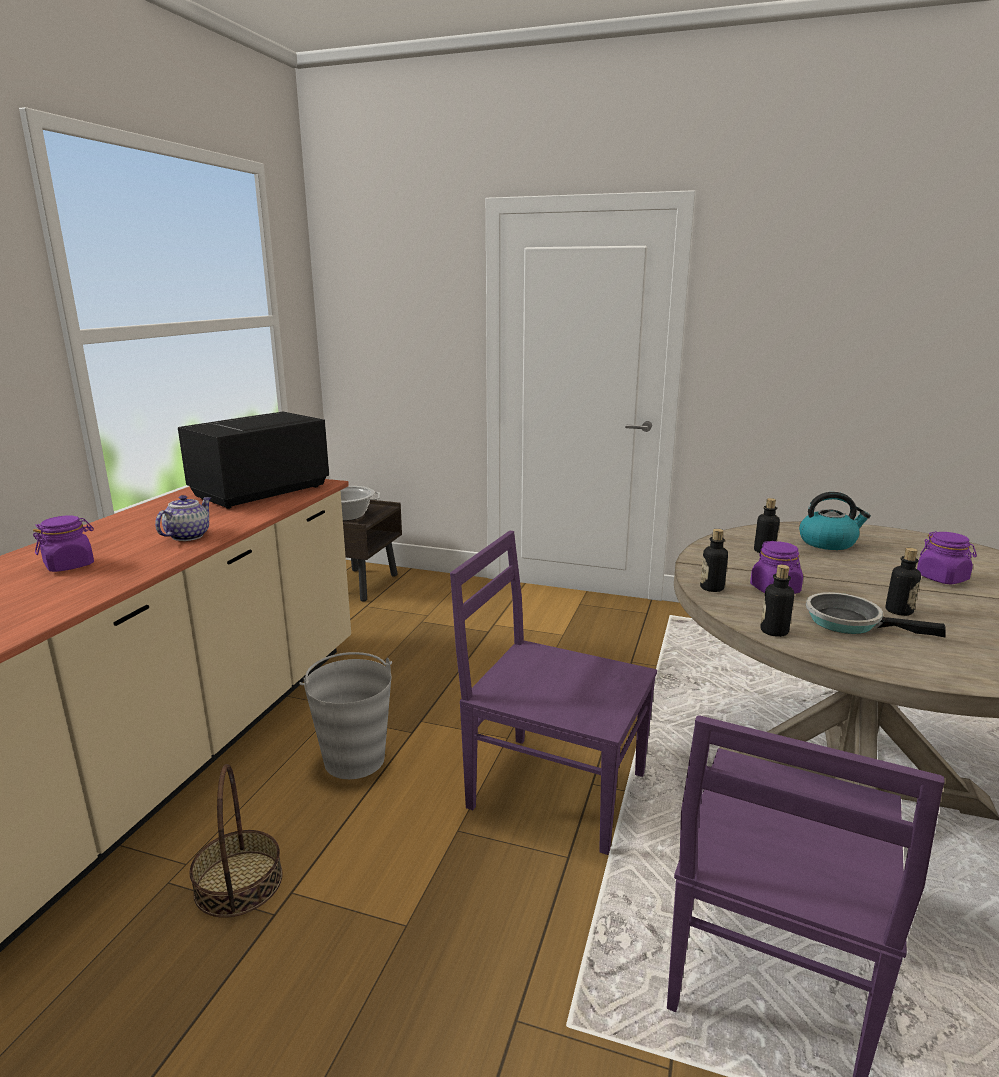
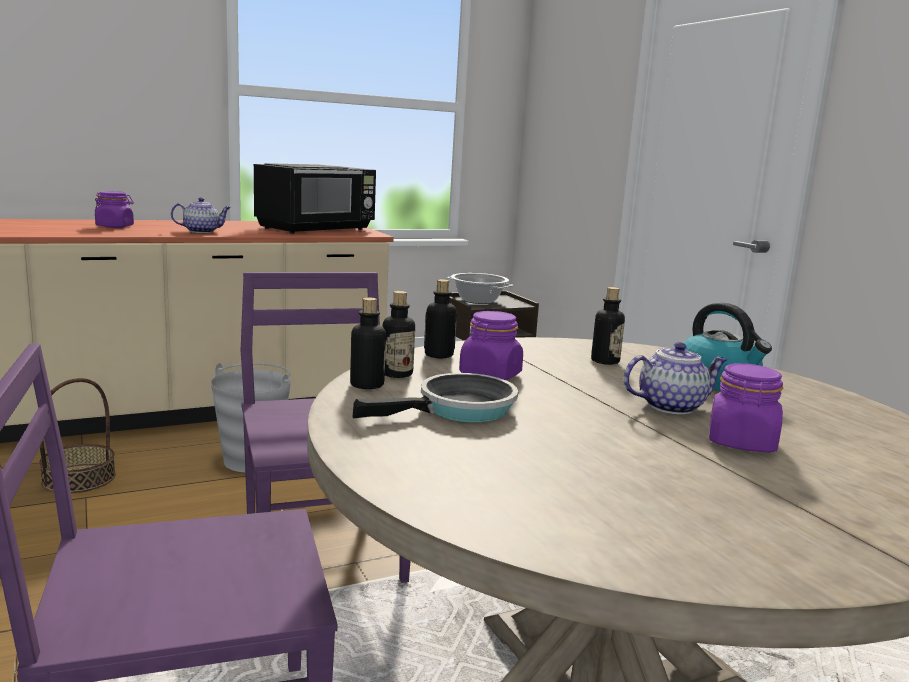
camera: 45 degrees right, 5 degrees down
black microwave [178,412,329,509] -> black microwave turned 135 degrees clockwise [254,163,376,234]
frying pan [806,592,946,638] -> frying pan turned 75 degrees clockwise [352,373,518,422]
bottle [885,548,921,616] -> bottle moved to [382,291,415,378]
none -> teapot [623,342,727,414]

